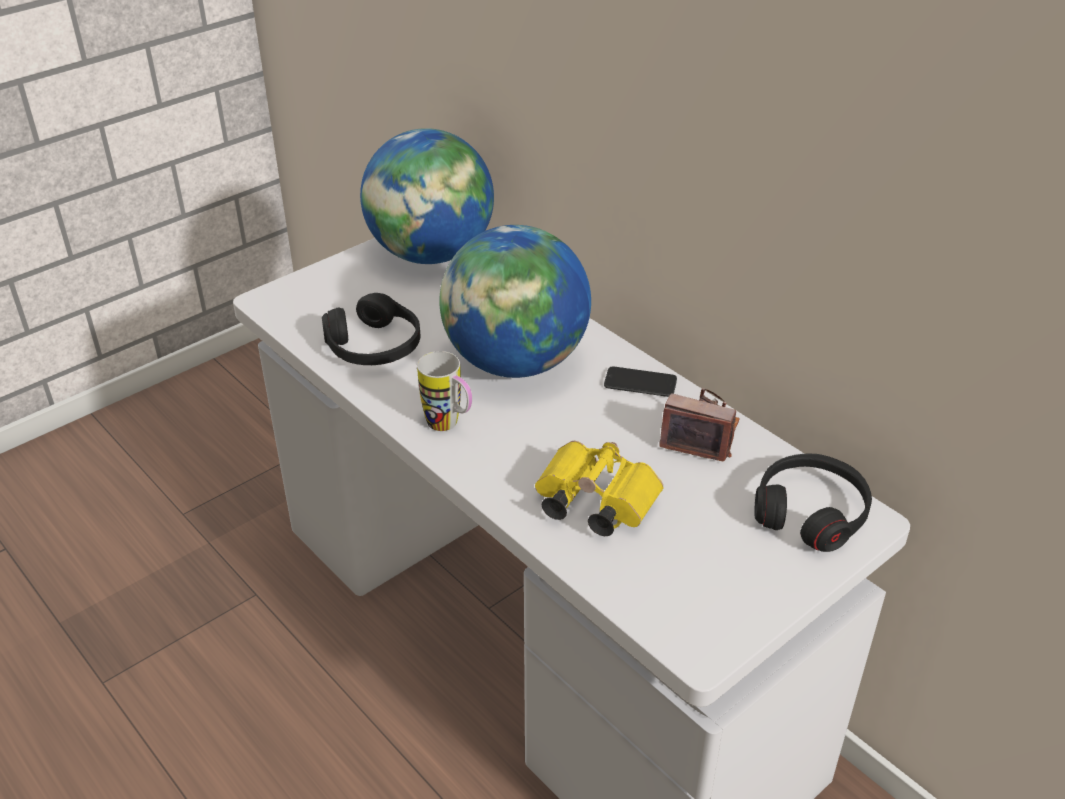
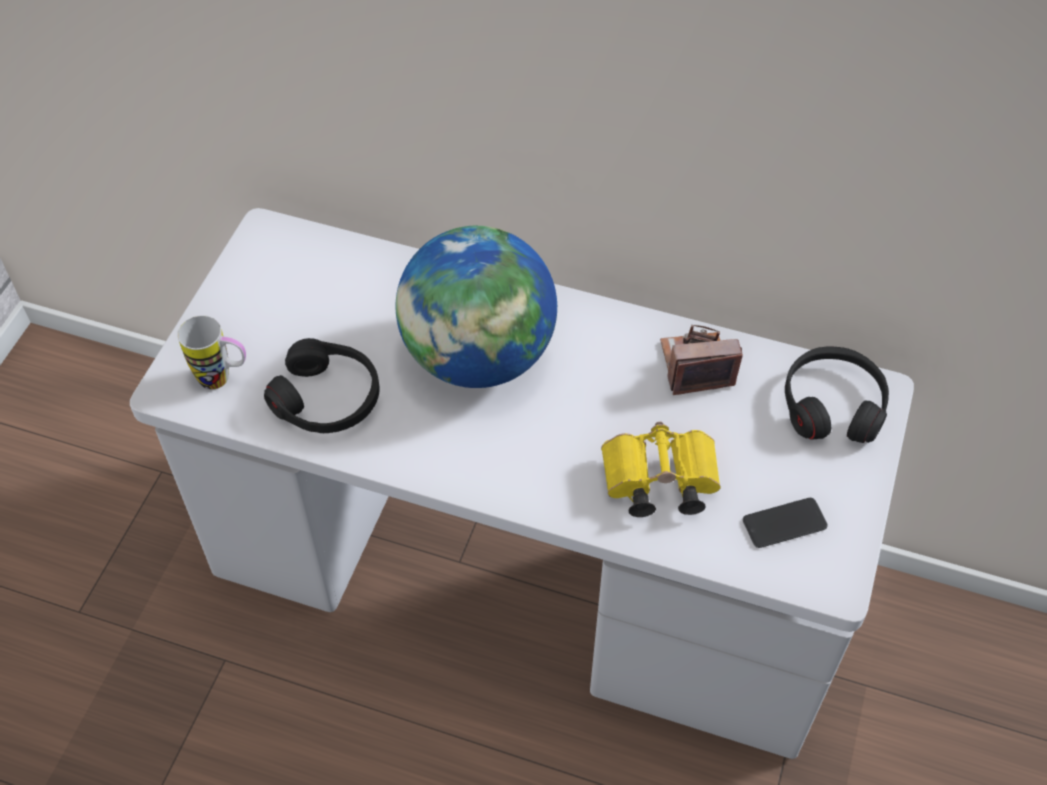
camera: 30 degrees left, 15 degrees up
globe [360,128,494,264] -> none
mug [417,351,472,431] -> mug moved to [177,315,246,389]
phone [604,366,677,397] -> phone moved to [743,498,828,548]

